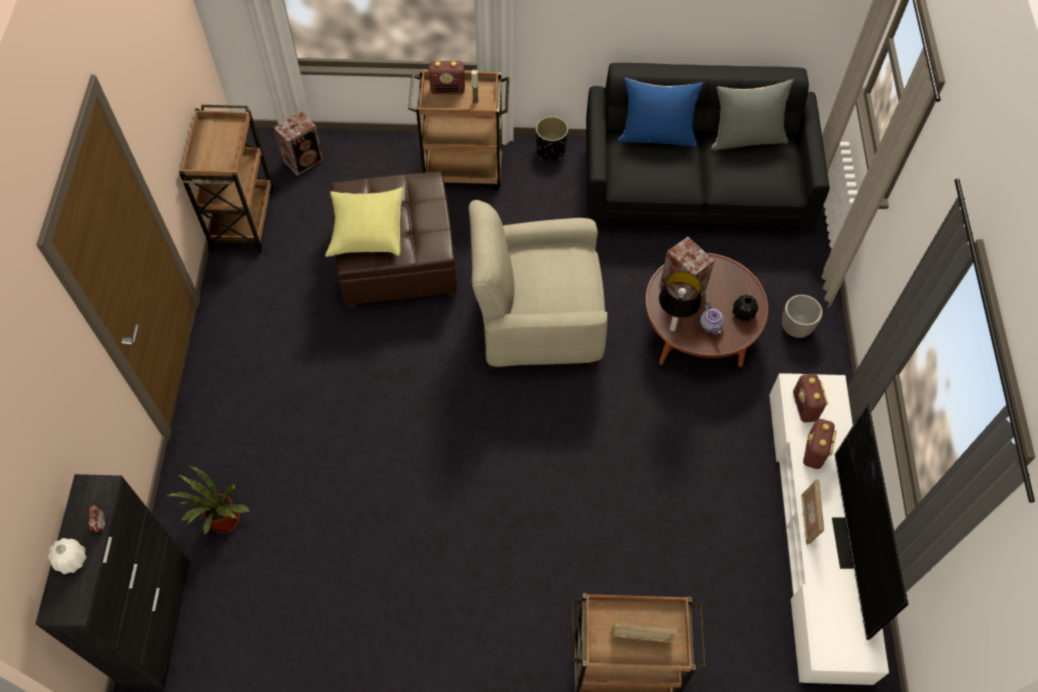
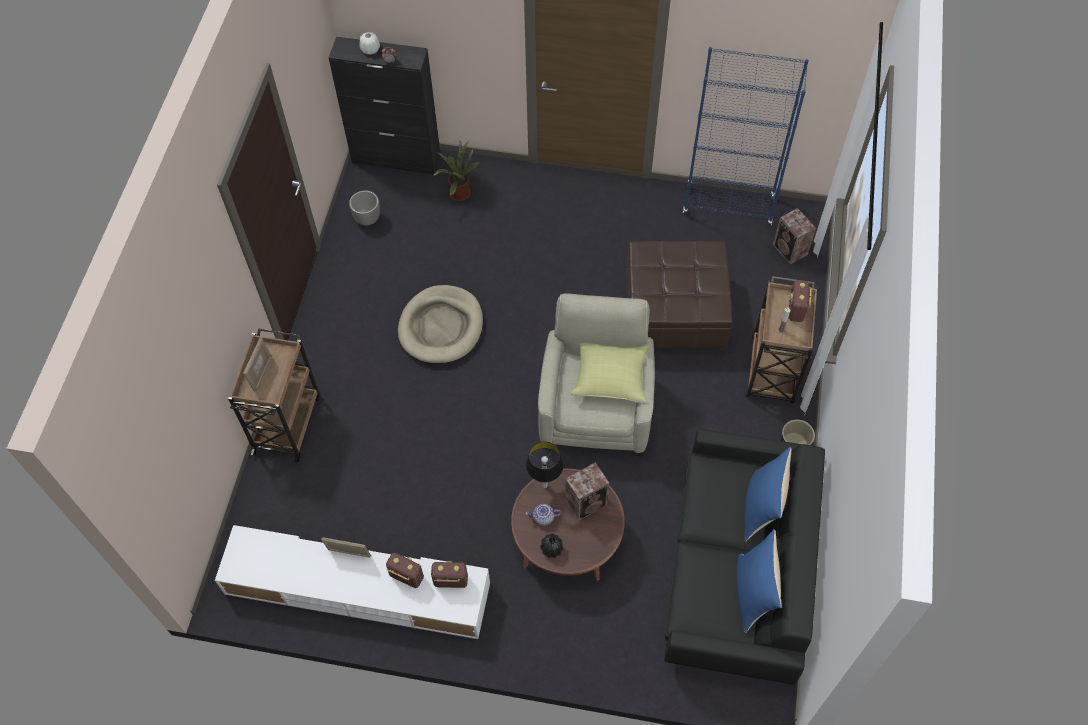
camera: 100 degrees right, 0 degrees up
brown cart [179,105,273,253] -> blue bookcase [683,47,808,226]
yellow pillow [325,187,403,257] -> yellow pillow moved to [570,343,649,403]
grey pillow [711,79,794,150] -> blue pillow [737,529,782,633]
planter [782,295,823,338] -> planter moved to [349,191,380,226]
television [832,403,909,640] -> none
none -> beige dog bed [398,285,483,364]

